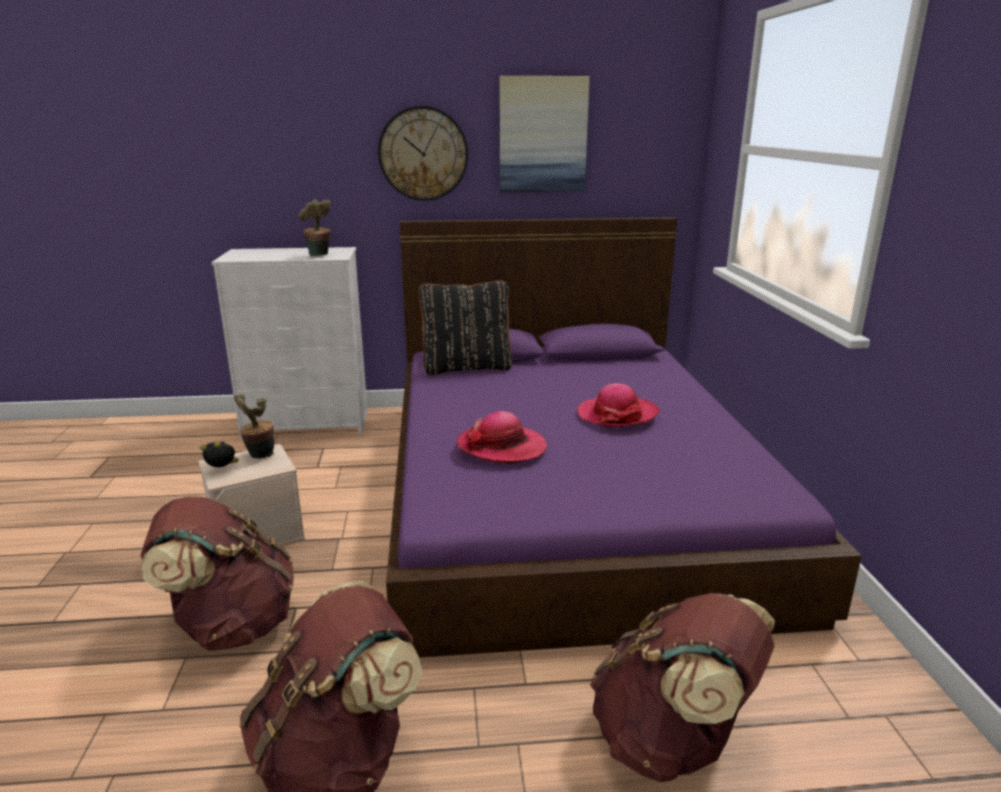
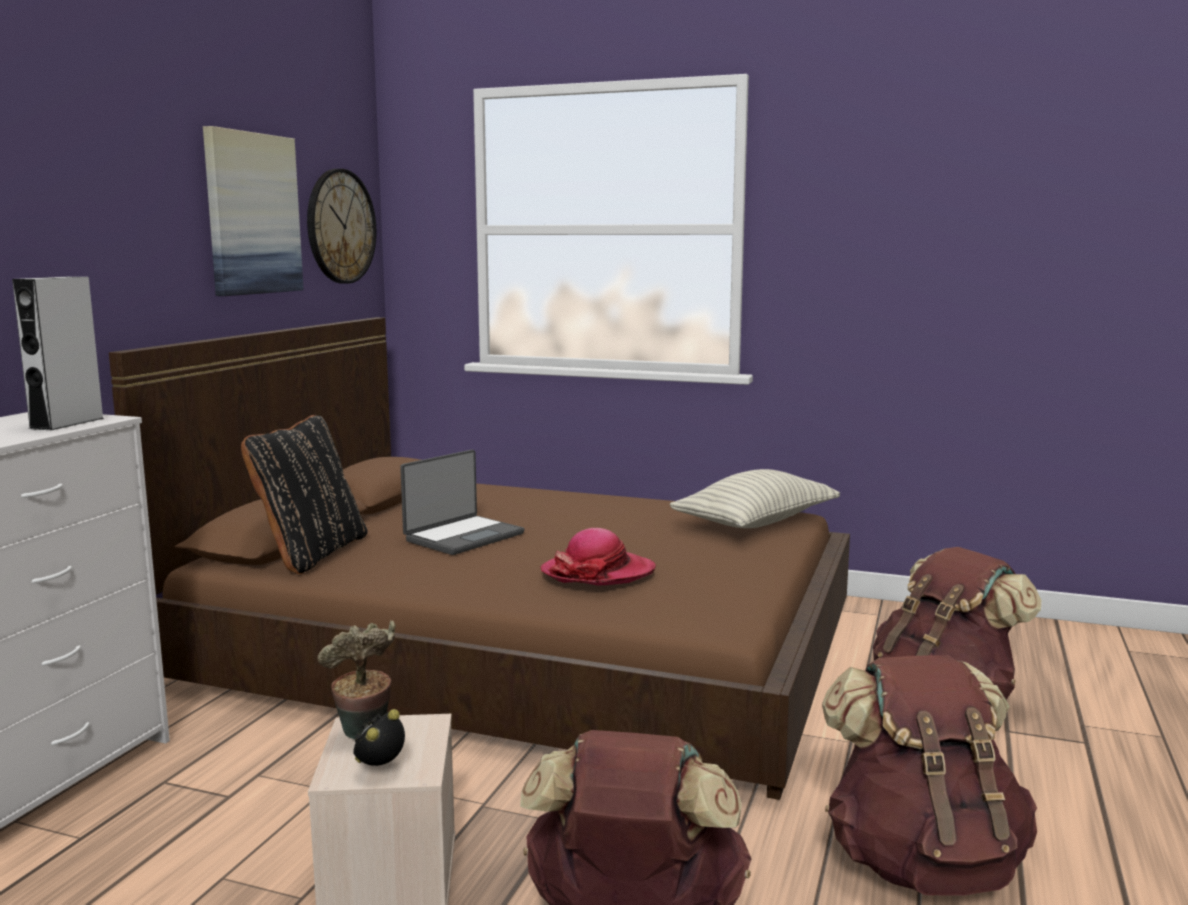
camera: 65 degrees left, 10 degrees down
potted plant [299,199,331,256] -> grey speaker [12,277,105,430]
wall clock [378,106,468,201] -> wall clock moved to [307,169,376,284]
purple bed [386,217,862,658] -> brown bed [109,317,850,800]
hat [577,383,659,427] -> none
none -> laptop [400,450,524,555]
none -> pillow [670,469,840,528]

